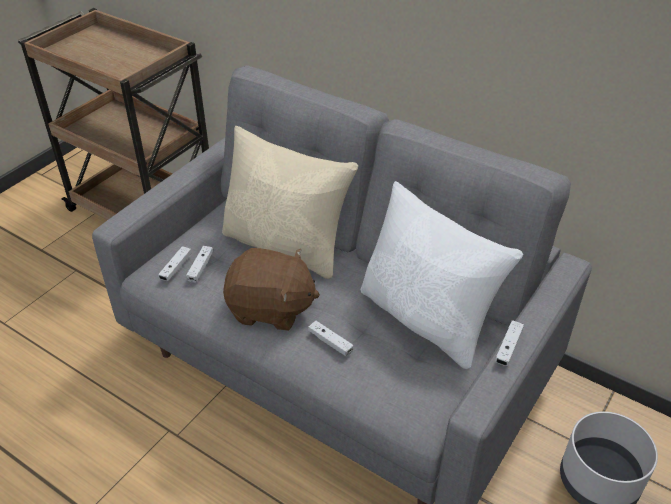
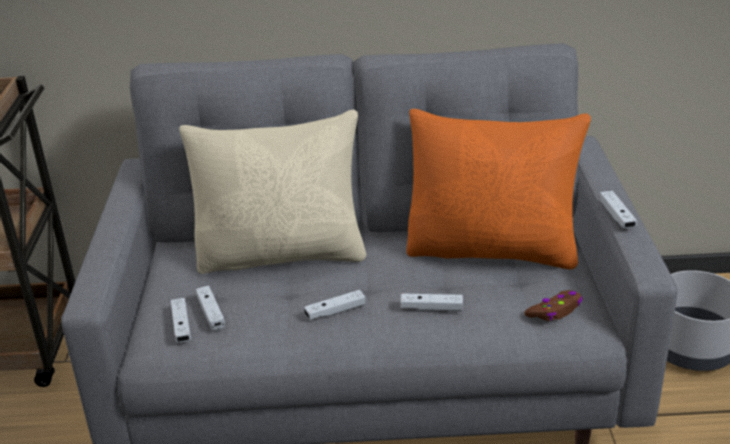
camera: 35 degrees left, 10 degrees down
brown plush toy [223,248,320,331] -> white game controller [304,290,365,320]
white pillow [361,181,523,369] -> orange pillow [406,109,591,269]
none -> brown game controller [524,290,582,321]

